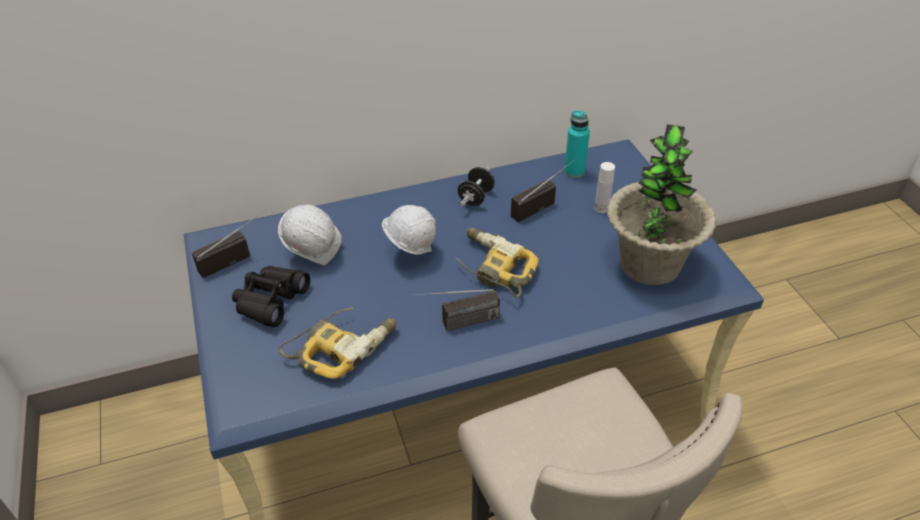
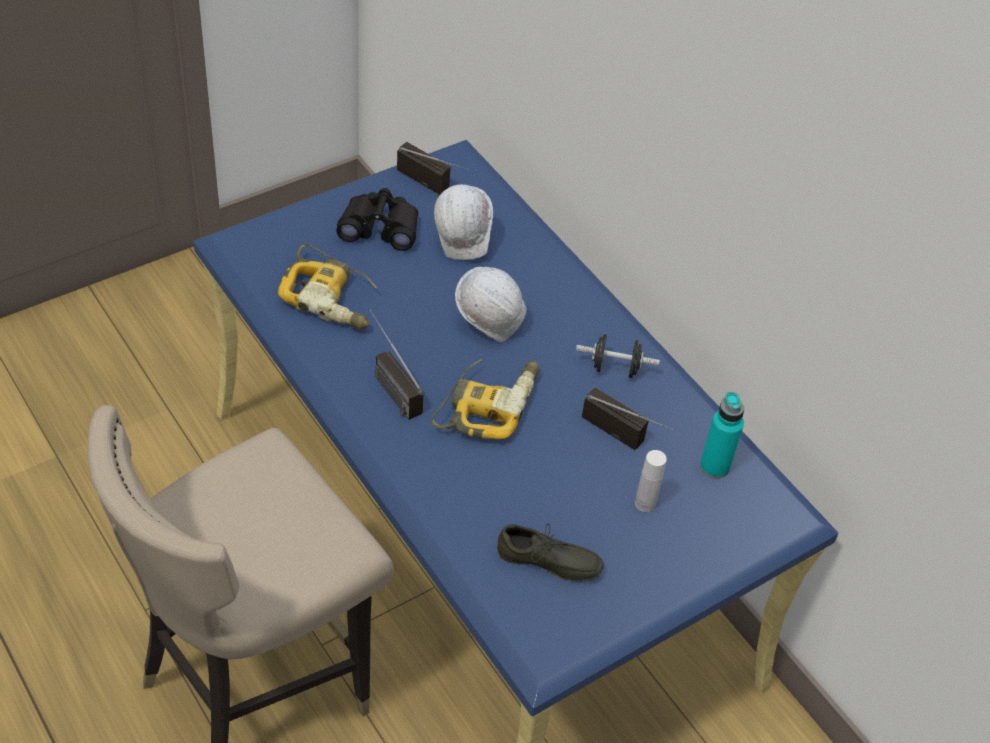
camera: 70 degrees right, 5 degrees up
potted plant [607,124,716,285] -> grey shoe [497,524,604,581]

